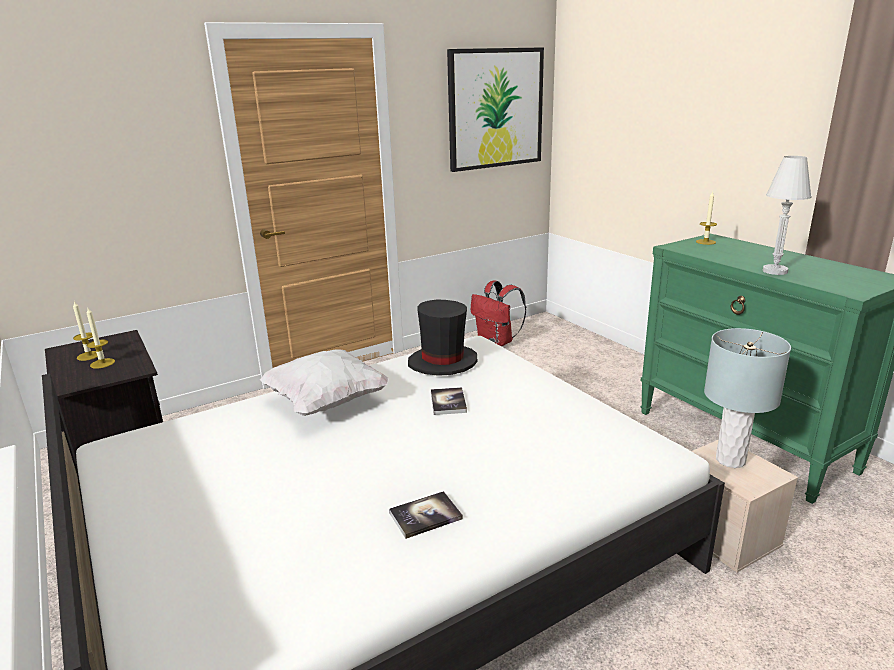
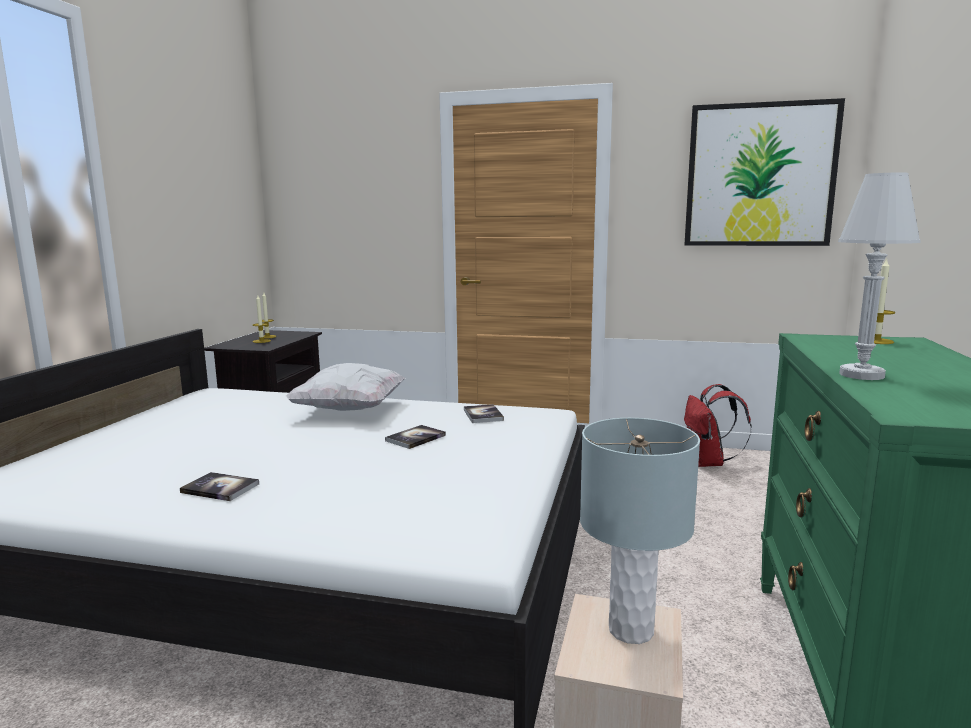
camera: 45 degrees right, 10 degrees down
black hat [408,299,477,376] -> book [464,404,504,423]

